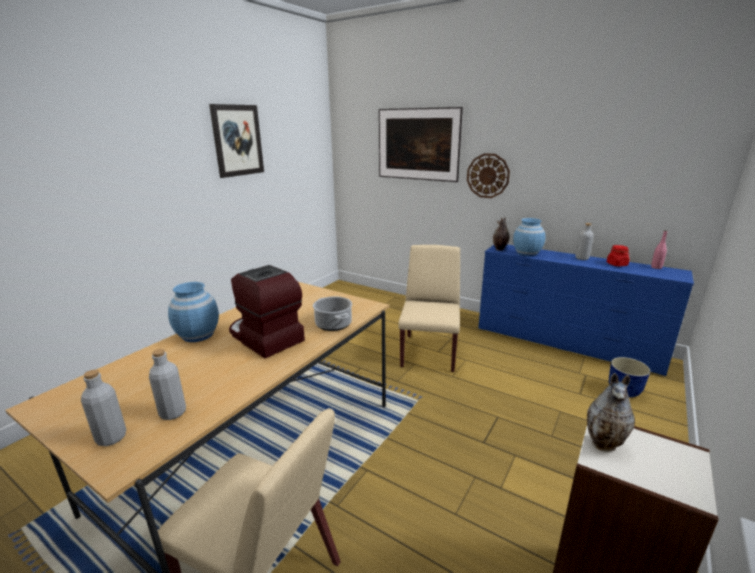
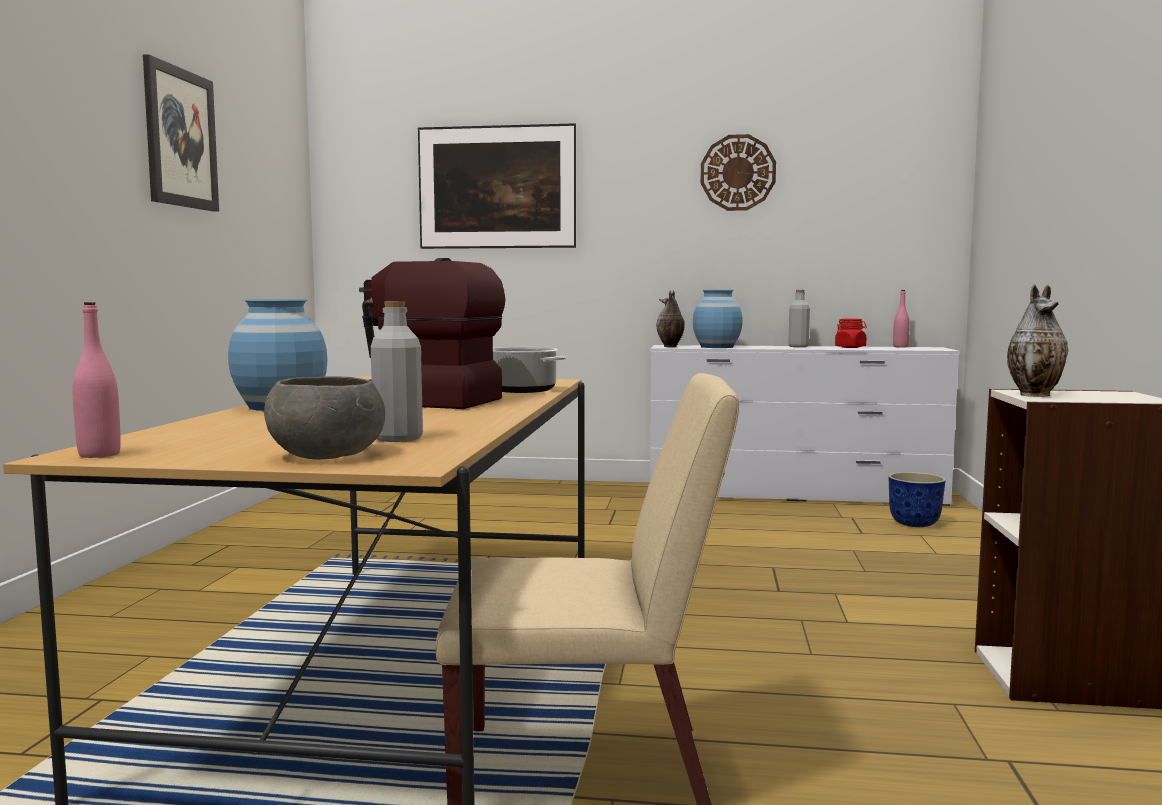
camera: 25 degrees left, 15 degrees down
grey bottle [81,370,126,446] -> grey bowl [264,376,385,459]
beige chair [398,245,460,372] -> none
wall clock [467,153,510,198] -> wall clock moved to [701,134,776,211]
blue dresser [478,245,694,376] -> white dresser [650,345,960,506]
none -> pink bottle [72,302,121,458]

